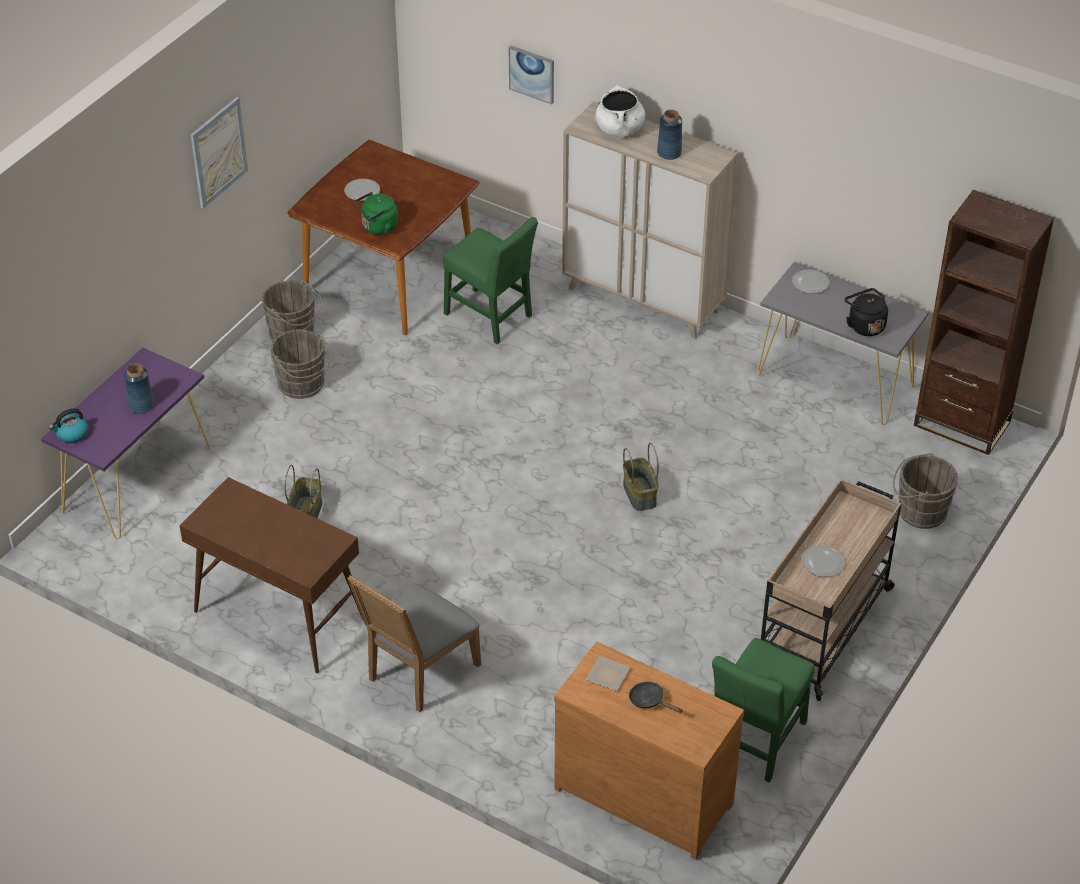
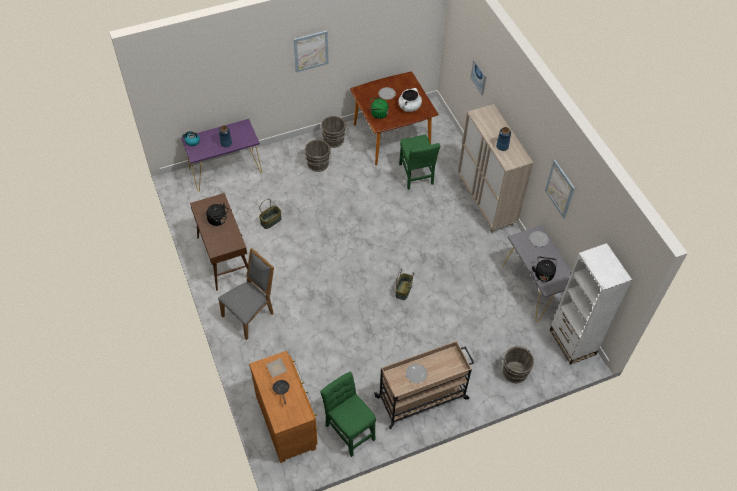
camera: 35 degrees right, 10 degrees up
grey chair [347,575,481,712] -> grey chair turned 150 degrees clockwise [218,248,274,340]
white cooking pot [595,86,645,137] -> white cooking pot moved to [398,88,422,112]
green chair [712,638,814,783] -> green chair turned 75 degrees clockwise [320,372,376,457]
brown bookcase [914,190,1054,455] -> white bookcase [550,243,632,365]
none -> black kettle [206,203,229,226]
none -> picture [545,160,575,218]

